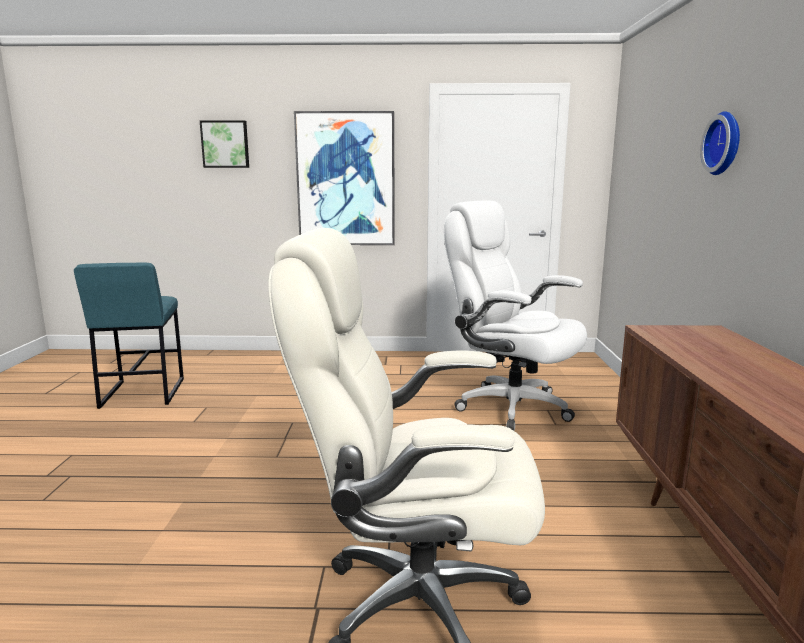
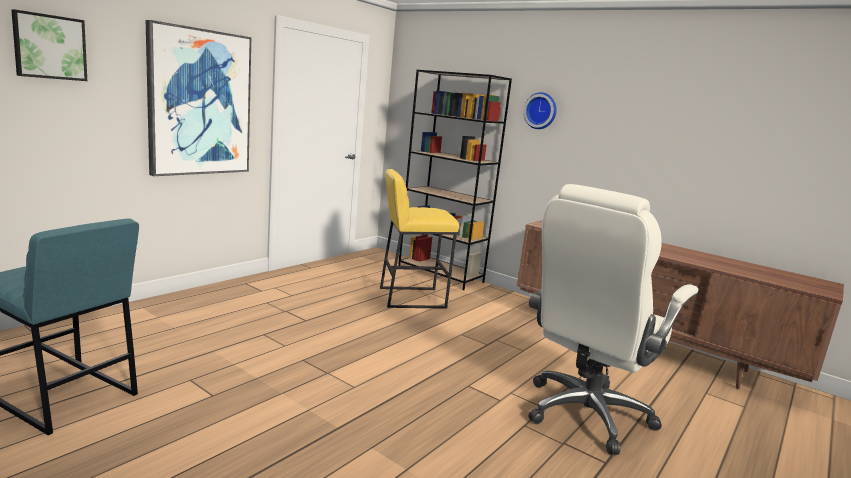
camera: 55 degrees left, 0 degrees up
white office chair [444,200,587,430] -> yellow stool [380,169,459,309]
none -> beige bookcase [398,70,512,291]

